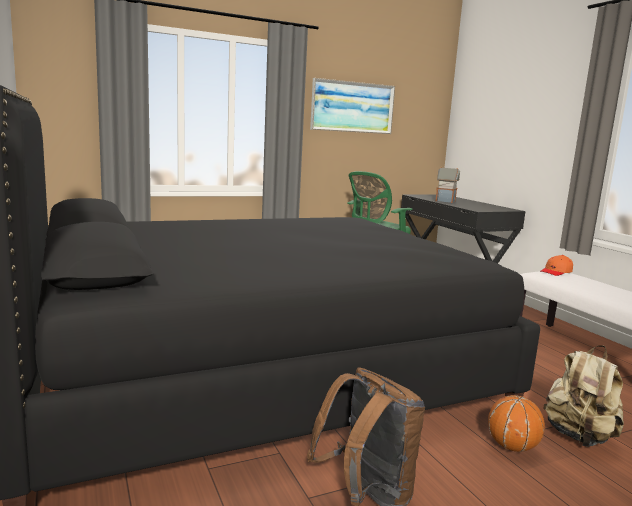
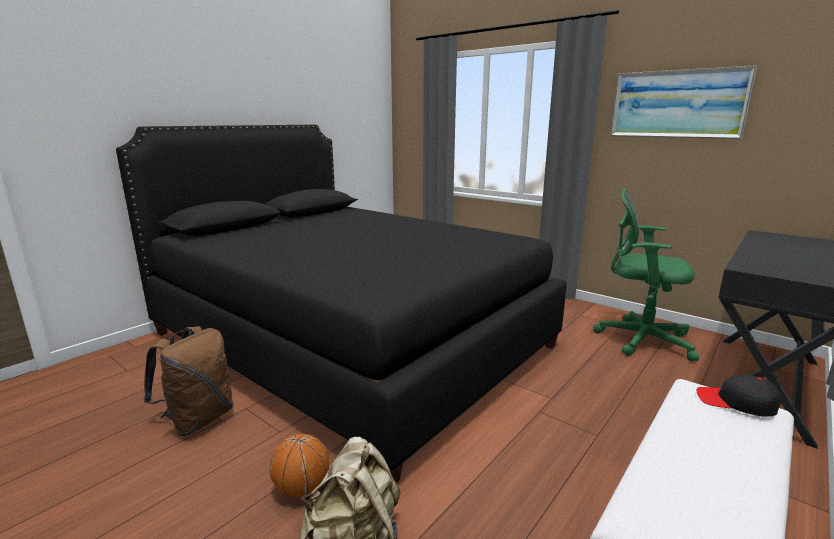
camera: 65 degrees right, 5 degrees up
toy house [435,167,460,203] -> none
orange cap [540,255,573,276] -> black cap [697,374,781,417]

